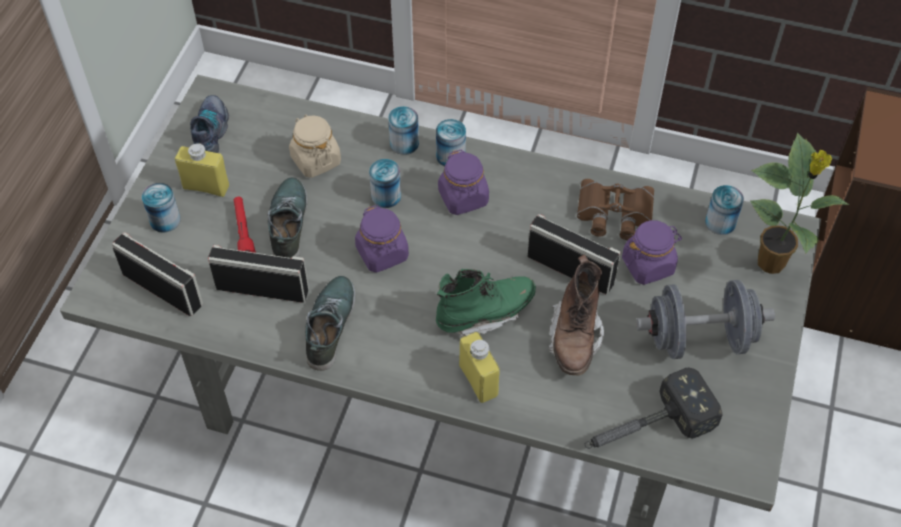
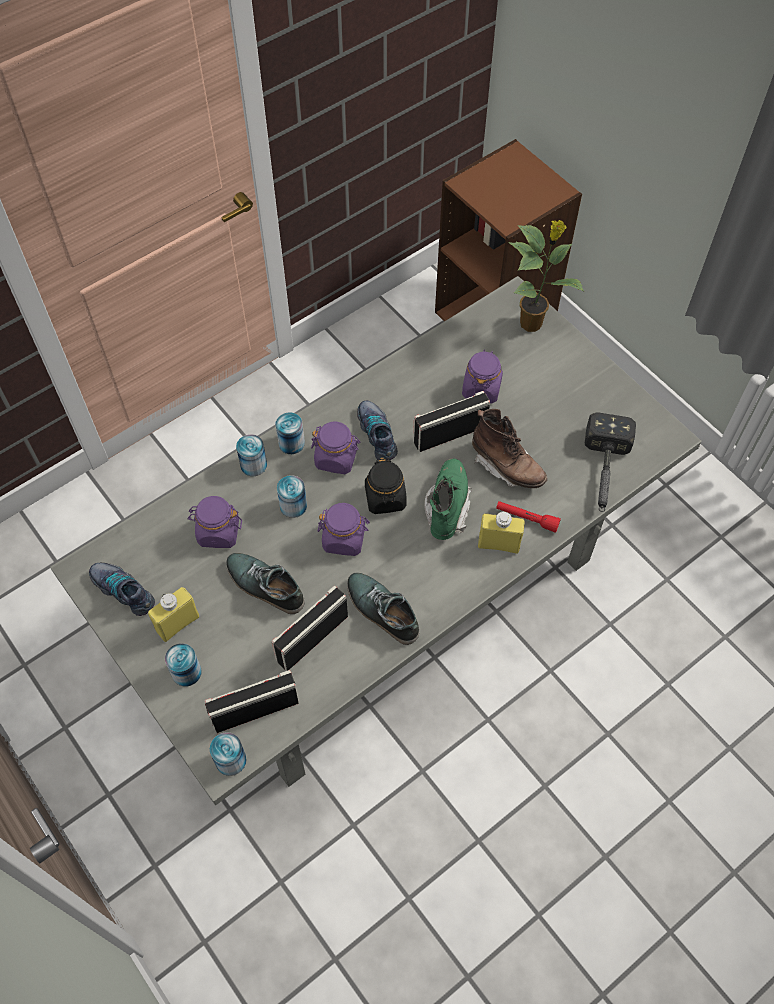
camera: 55 degrees left, 5 degrees up
red flashlight [234,197,256,253] -> red flashlight moved to [496,501,561,533]
beige jar [289,114,341,178] -> purple jar [187,496,242,548]
brown binoculars [577,179,654,240] -> none
grey dumbbell [636,280,775,359] -> none
can [705,185,744,235] -> can moved to [210,732,246,776]
none -> shoe [357,401,398,460]
none -> black jar [365,458,407,514]

